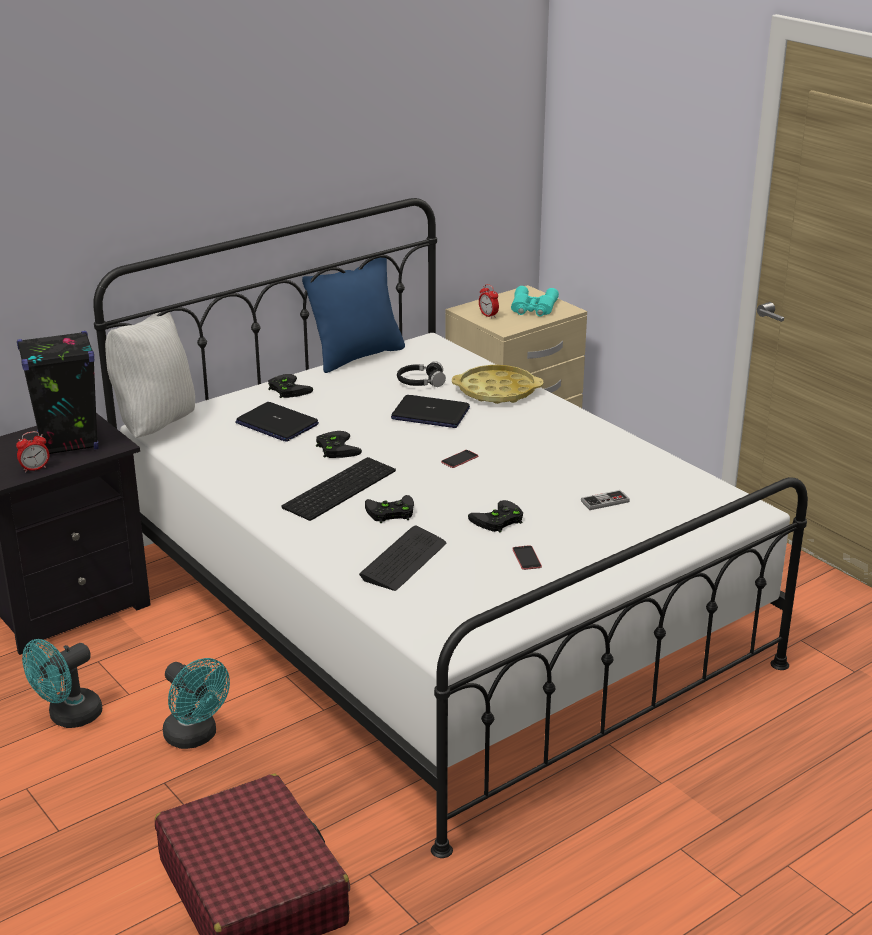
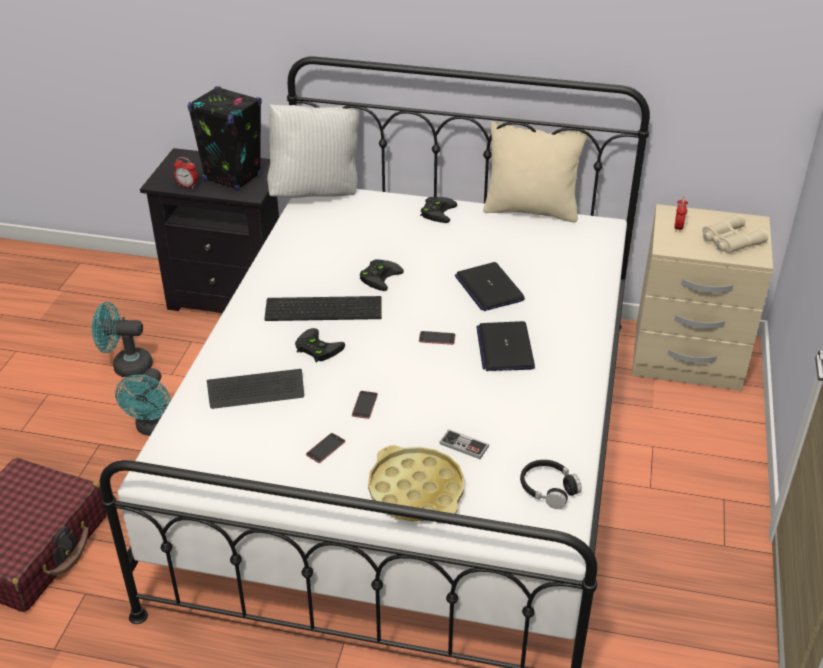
camera: 50 degrees right, 10 degrees up
laptop [236,402,319,442] -> laptop moved to [476,321,535,371]
blue pillow [302,258,405,373] -> beige pillow [483,121,589,222]
black headphones [397,361,446,387] -> black headphones moved to [520,460,582,509]
yellow tray [452,365,543,404] -> yellow tray moved to [368,445,464,522]
black game controller [468,500,523,533] -> phone [352,391,378,419]
turquoise binoculars [511,286,559,317] -> beige binoculars [702,214,768,253]

